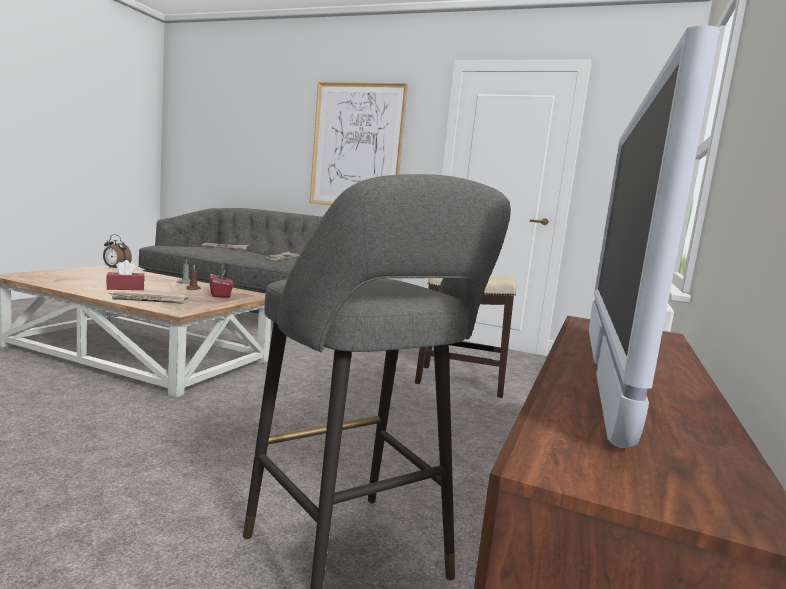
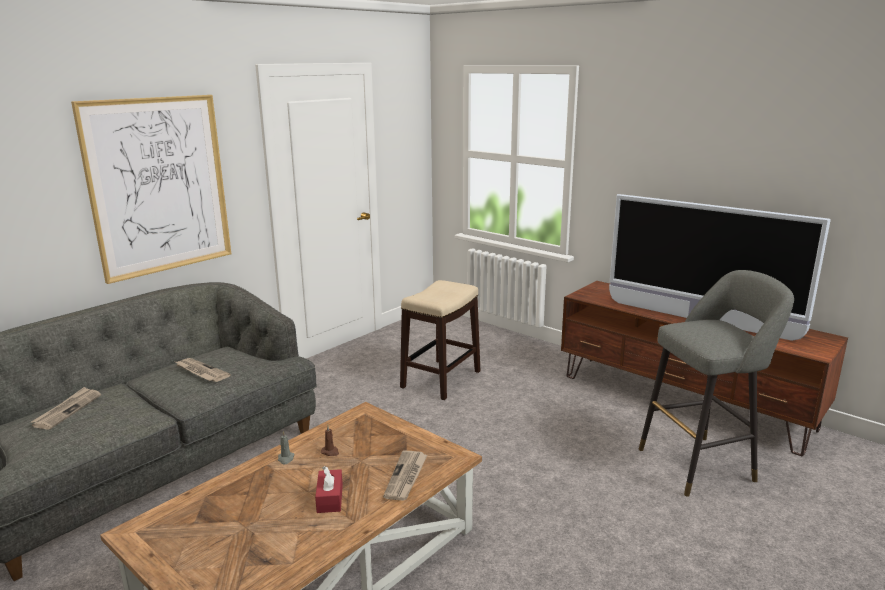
camera: 70 degrees left, 10 degrees up
alarm clock [103,234,132,268] -> none
red tissue box [209,269,234,297] -> none

